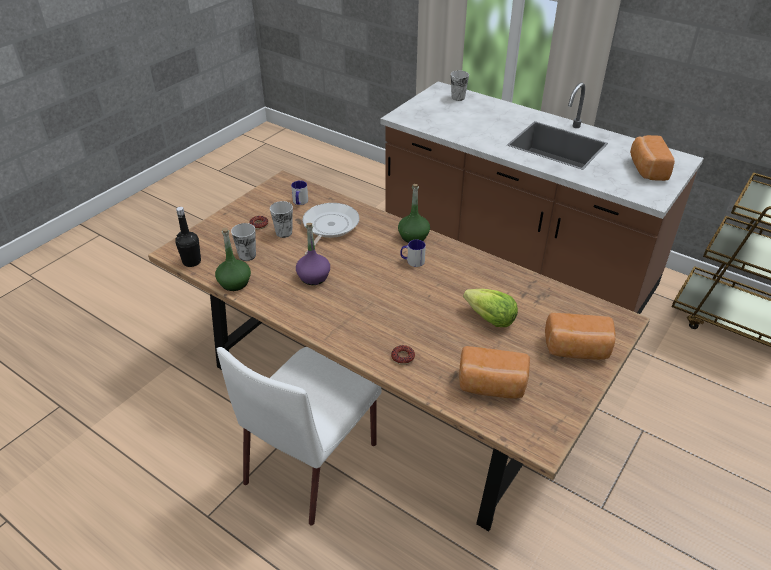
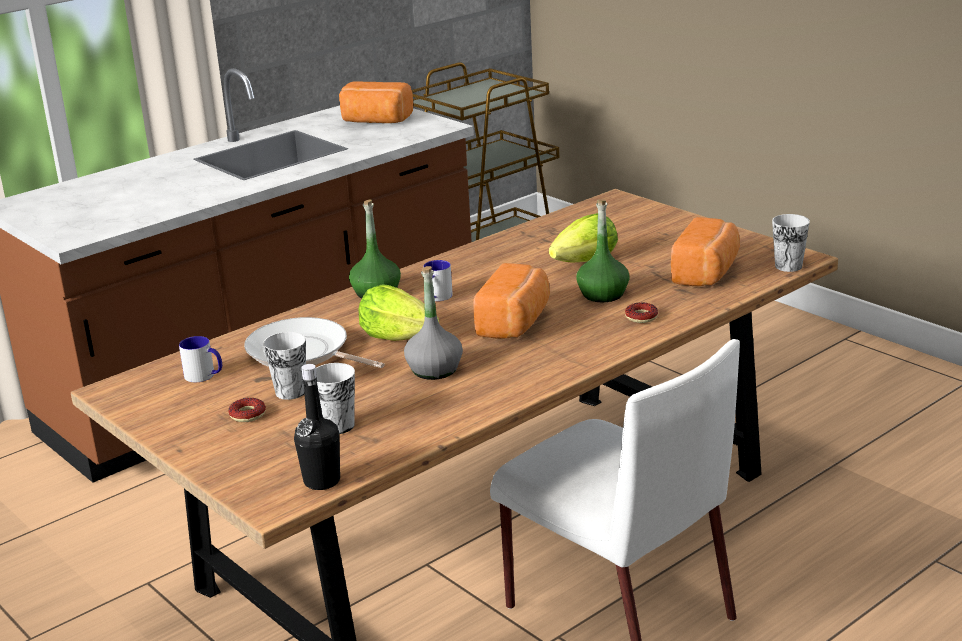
camera: 75 degrees left, 15 degrees down
green bottle [215,227,251,291] -> green bottle moved to [576,199,630,302]
purple bottle [296,223,330,285] -> grey bottle [404,266,463,380]
cup [451,71,469,101] -> cup moved to [772,214,810,272]
bread [545,313,616,360] -> bread moved to [473,263,550,339]
none -> lettuce [359,284,439,341]

